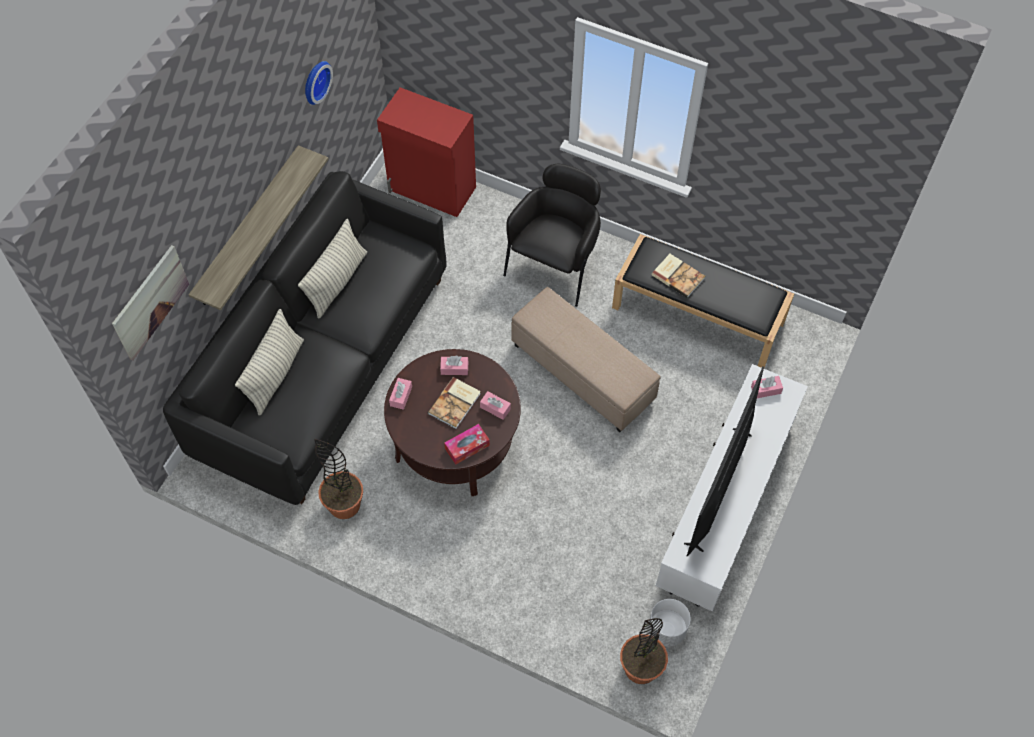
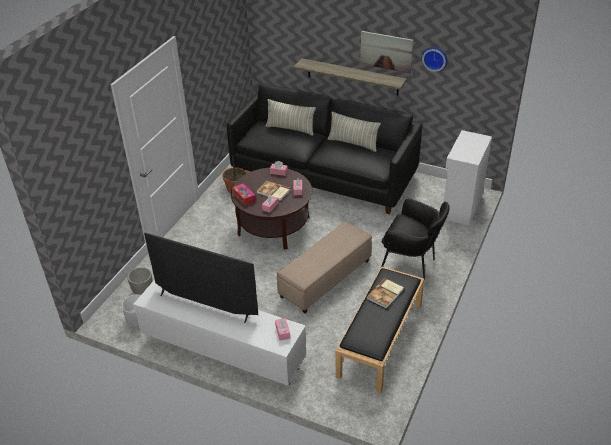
camera: 90 degrees right, 20 degrees down
picture [112,245,189,361] -> picture moved to [360,31,413,73]
red cabinet [377,87,476,217] -> white cabinet [444,130,492,226]
potted plant [620,618,668,684] -> none
none -> planter [127,267,153,295]

